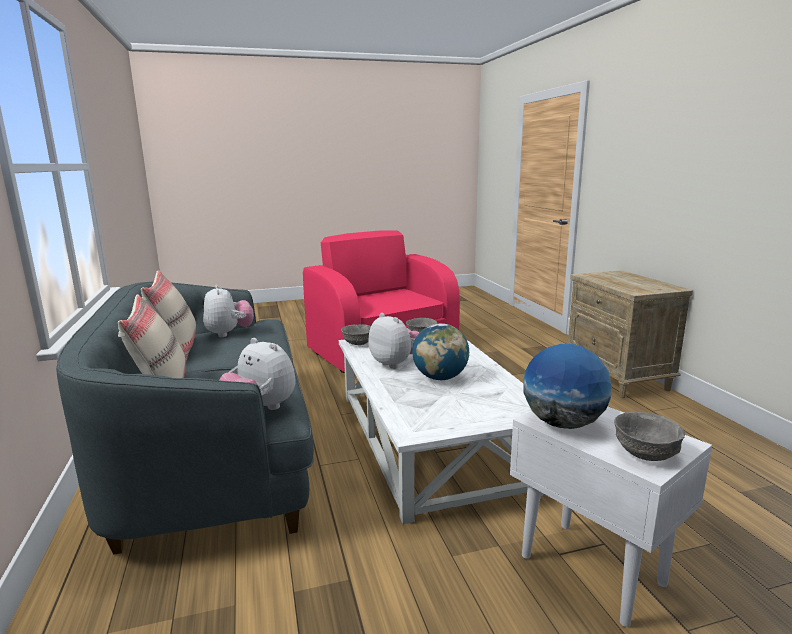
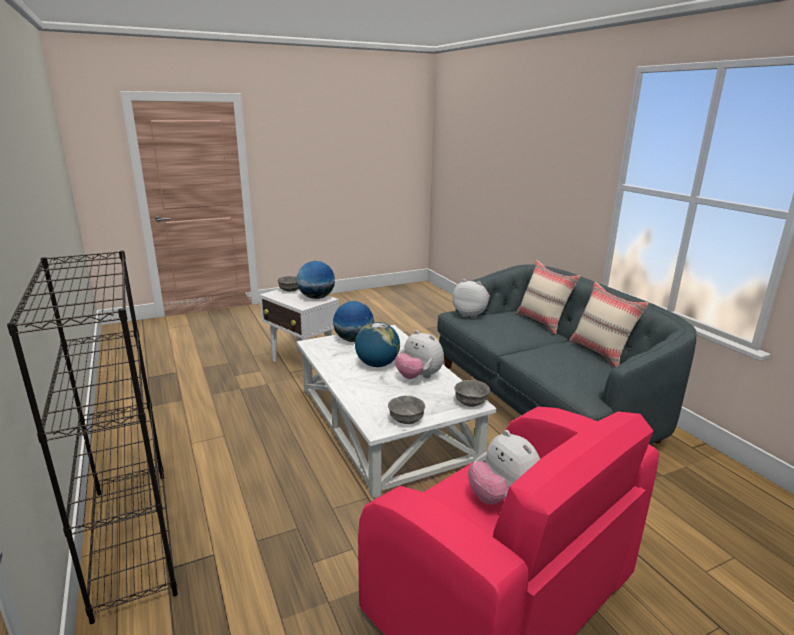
camera: 170 degrees right, 5 degrees up
plush toy [203,285,254,337] -> plush toy moved to [468,430,540,504]
beige nightstand [568,270,693,398] -> black bookcase [7,250,178,624]
none -> globe [333,301,374,342]

